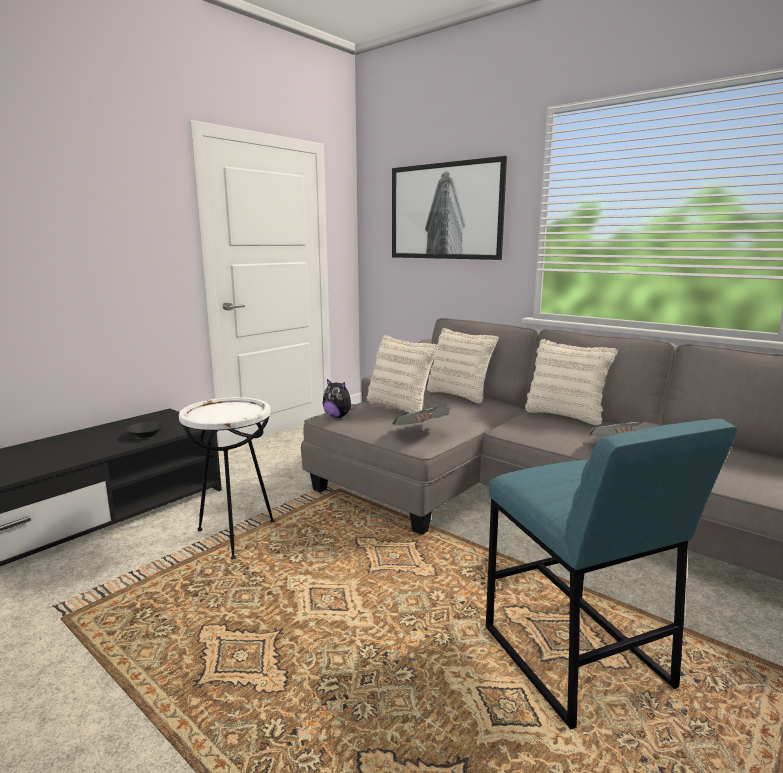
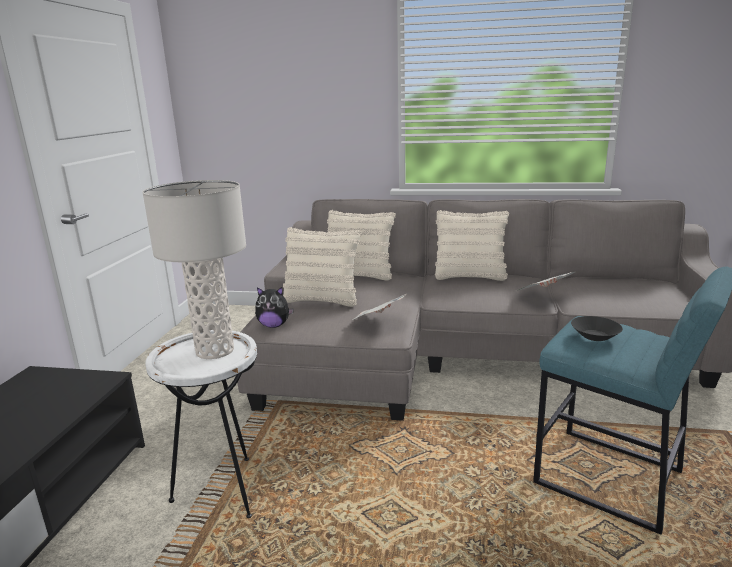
camera: 30 degrees left, 5 degrees up
black bowl [126,422,164,438] -> black bowl moved to [571,316,623,341]
picture [392,156,507,260] -> none
none -> white table lamp [143,180,246,359]

